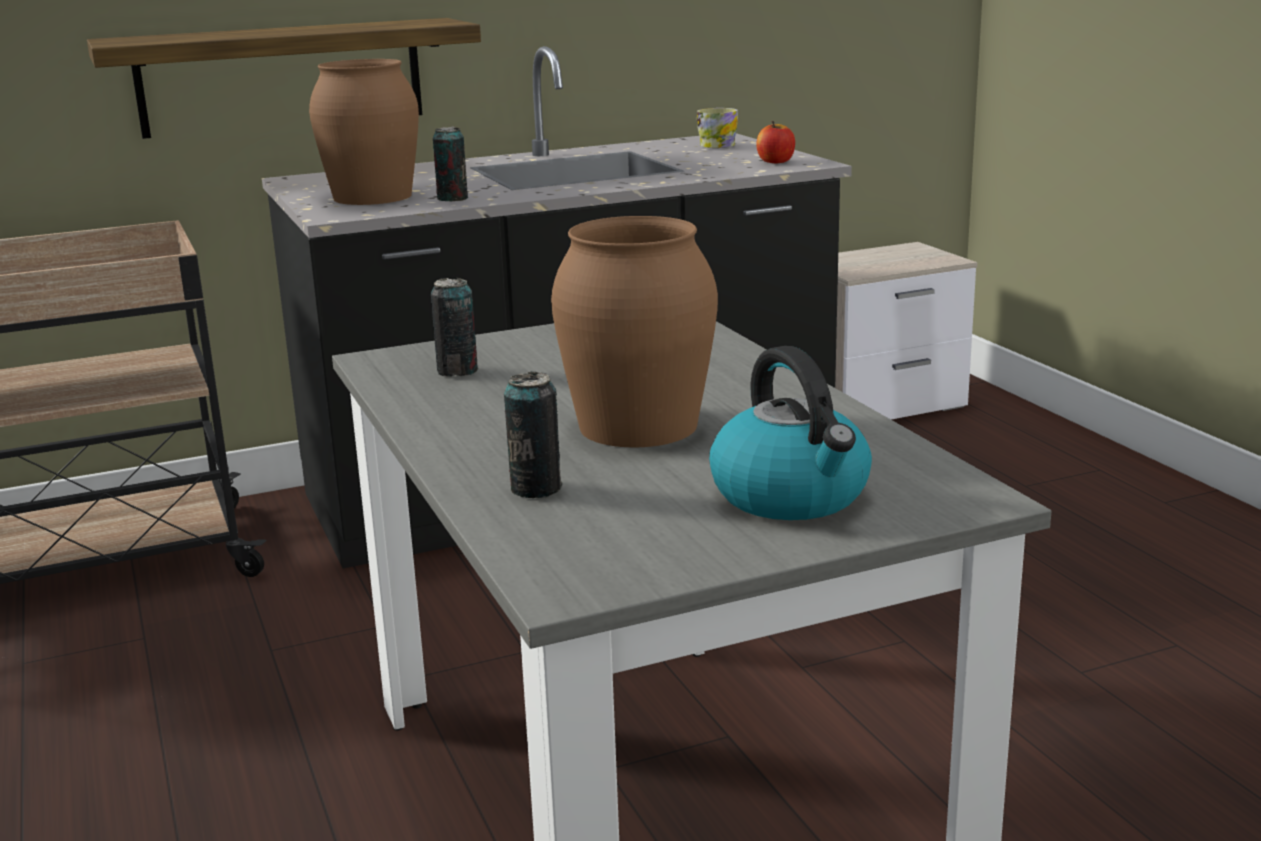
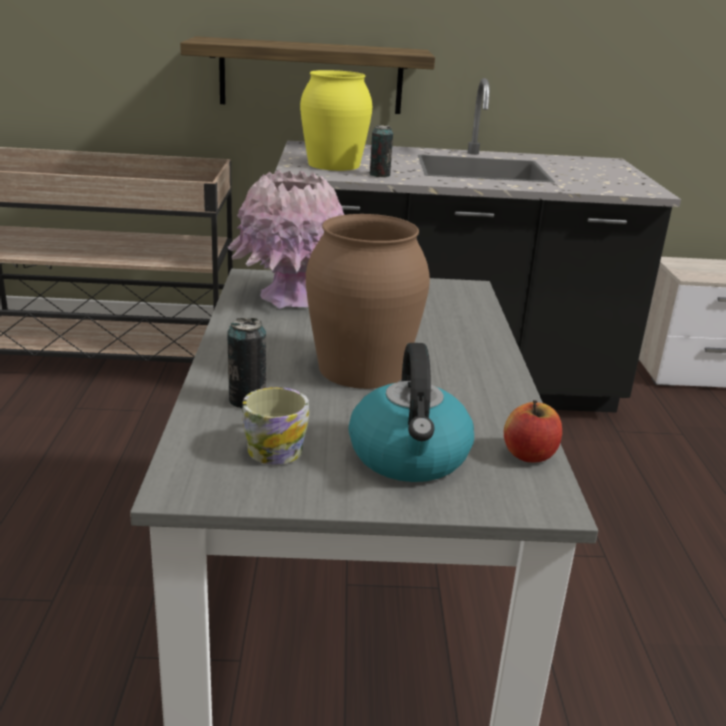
camera: 20 degrees right, 5 degrees up
brown vase [309,59,419,205] -> yellow vase [300,70,372,171]
can [431,277,478,377] -> pink vase [228,170,344,309]
mug [697,108,738,148] -> mug moved to [242,387,309,465]
apple [756,121,795,163] -> apple moved to [504,400,562,462]

